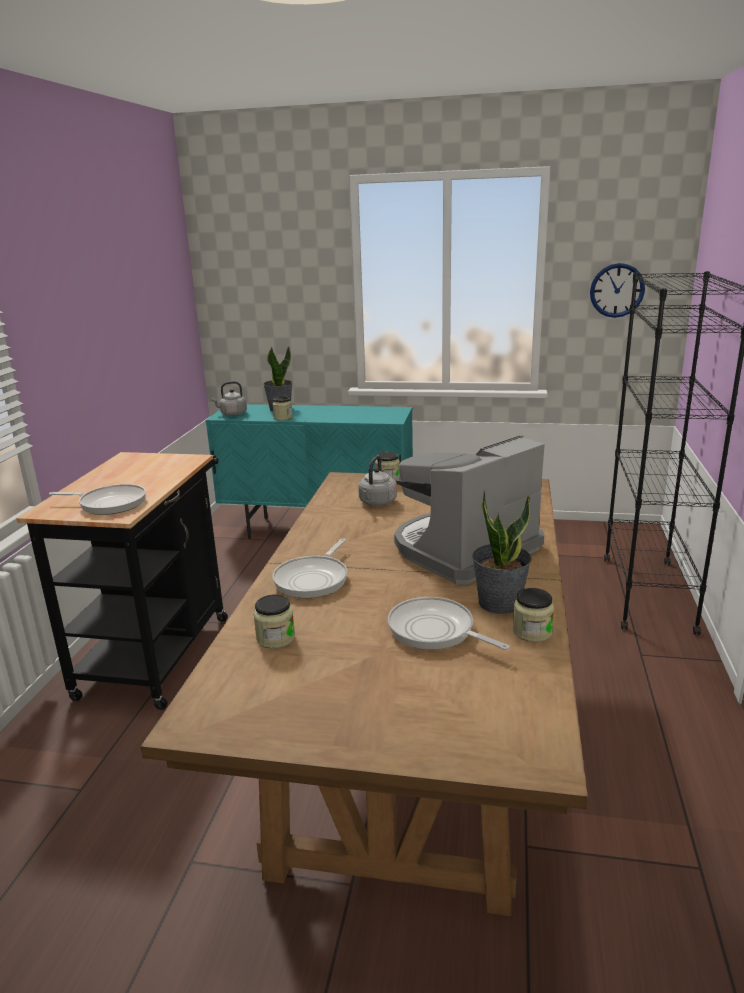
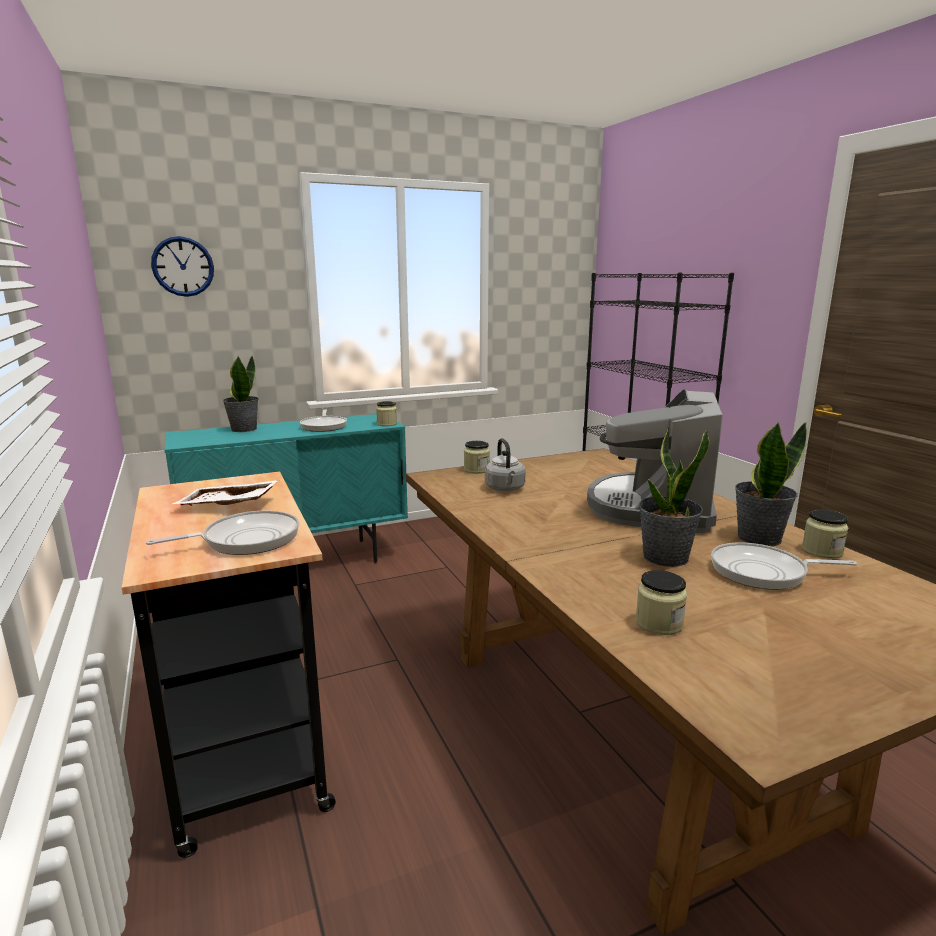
camera: 35 degrees left, 5 degrees down
grey kettle [211,381,247,416] -> none
frying pan [272,539,348,598] -> frying pan moved to [300,410,347,432]
jar [273,396,293,420] -> jar moved to [376,401,397,426]
wall clock [590,263,645,318] -> wall clock moved to [151,236,214,297]
none -> white tray [172,480,279,506]
none -> potted plant [639,426,710,567]

